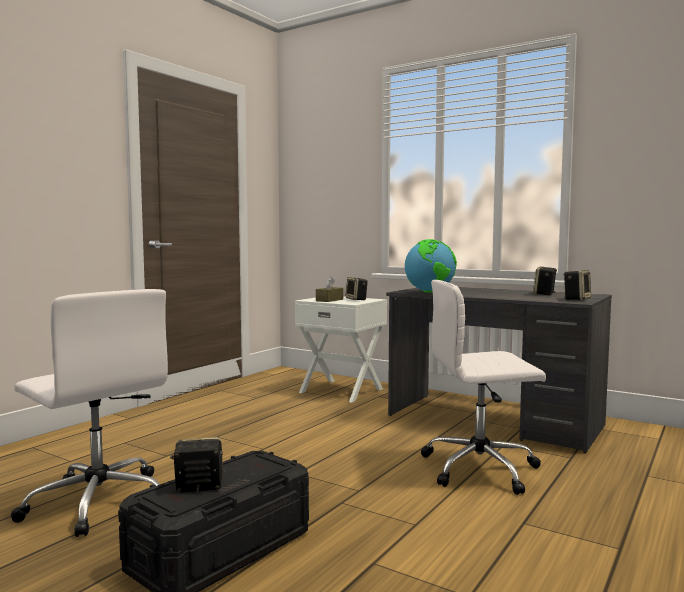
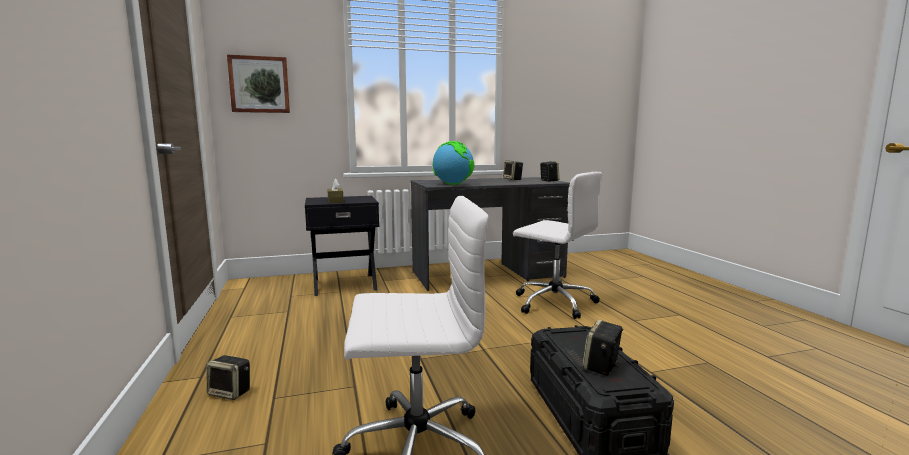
camera: 50 degrees left, 5 degrees up
white nightstand [295,297,387,403] -> black nightstand [305,196,379,296]
speaker [345,277,368,300] -> speaker moved to [207,355,250,400]
white office chair [421,280,546,495] -> white office chair turned 90 degrees counterclockwise [513,171,603,319]
none -> picture [227,54,290,113]

